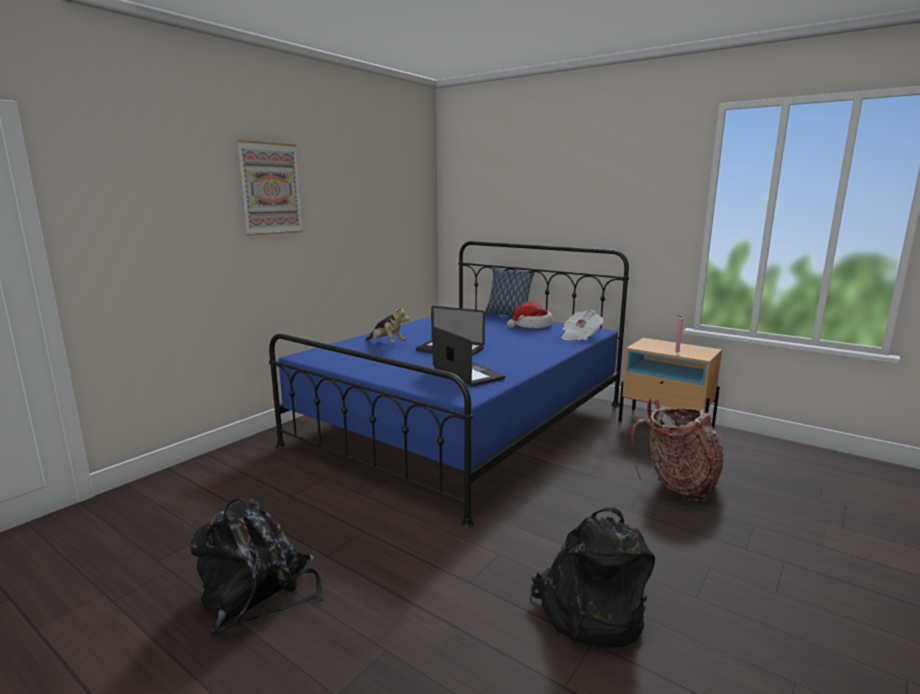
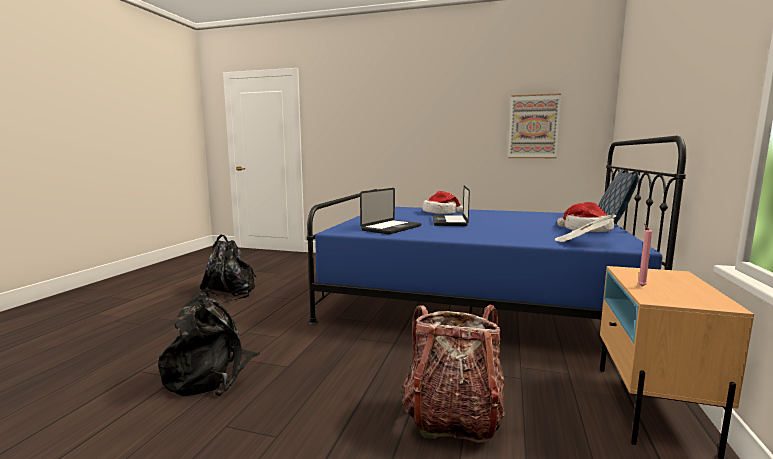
camera: 70 degrees right, 5 degrees down
picture [237,140,303,236] -> picture moved to [508,93,561,158]
plush toy [366,306,409,343] -> hat [422,191,463,214]

